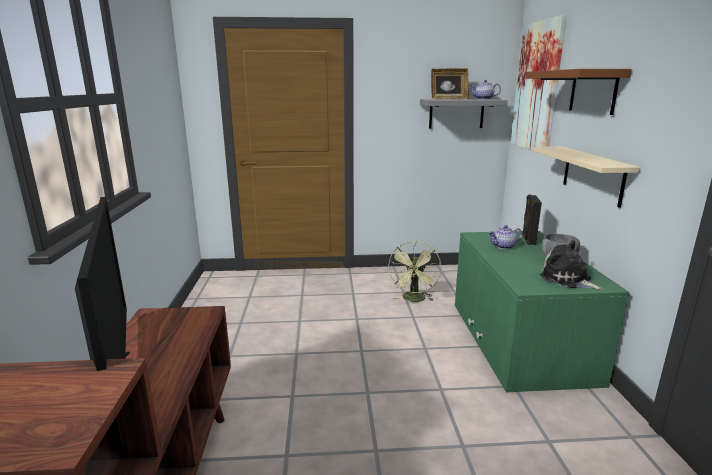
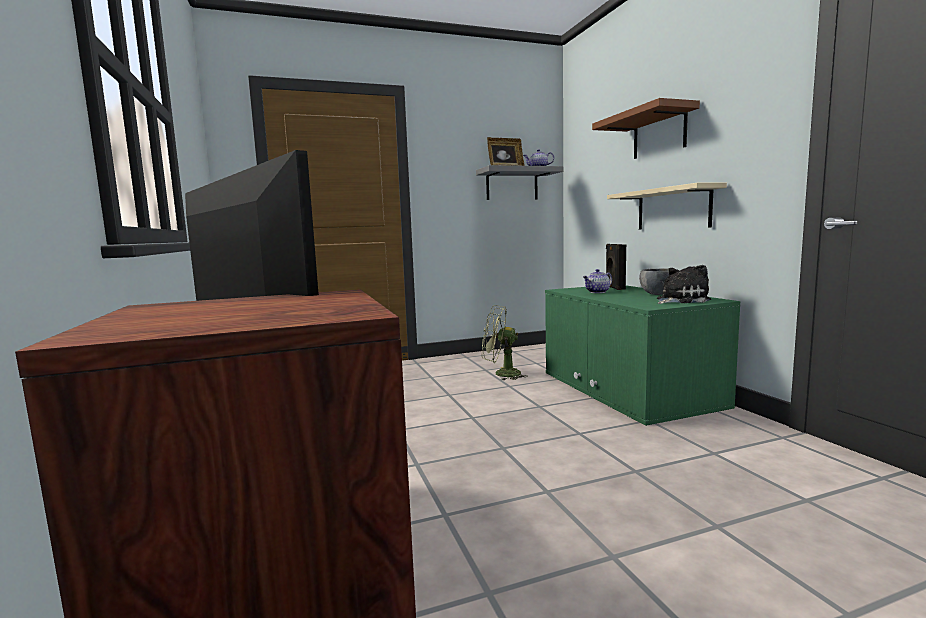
camera: 15 degrees left, 10 degrees down
green fan [389,241,442,302] -> green fan turned 105 degrees clockwise [482,305,528,380]
picture [511,15,567,151] -> none
plush toy [540,240,604,290] -> plush toy turned 120 degrees clockwise [657,265,711,304]

